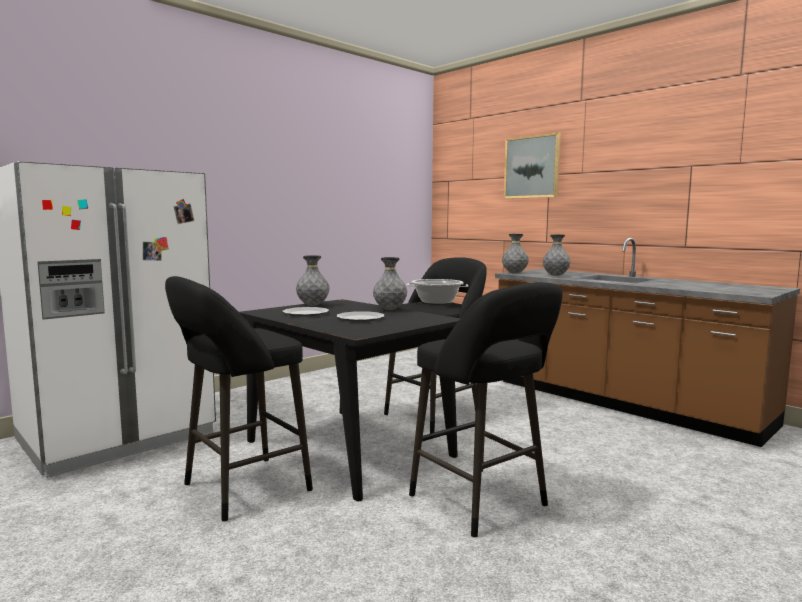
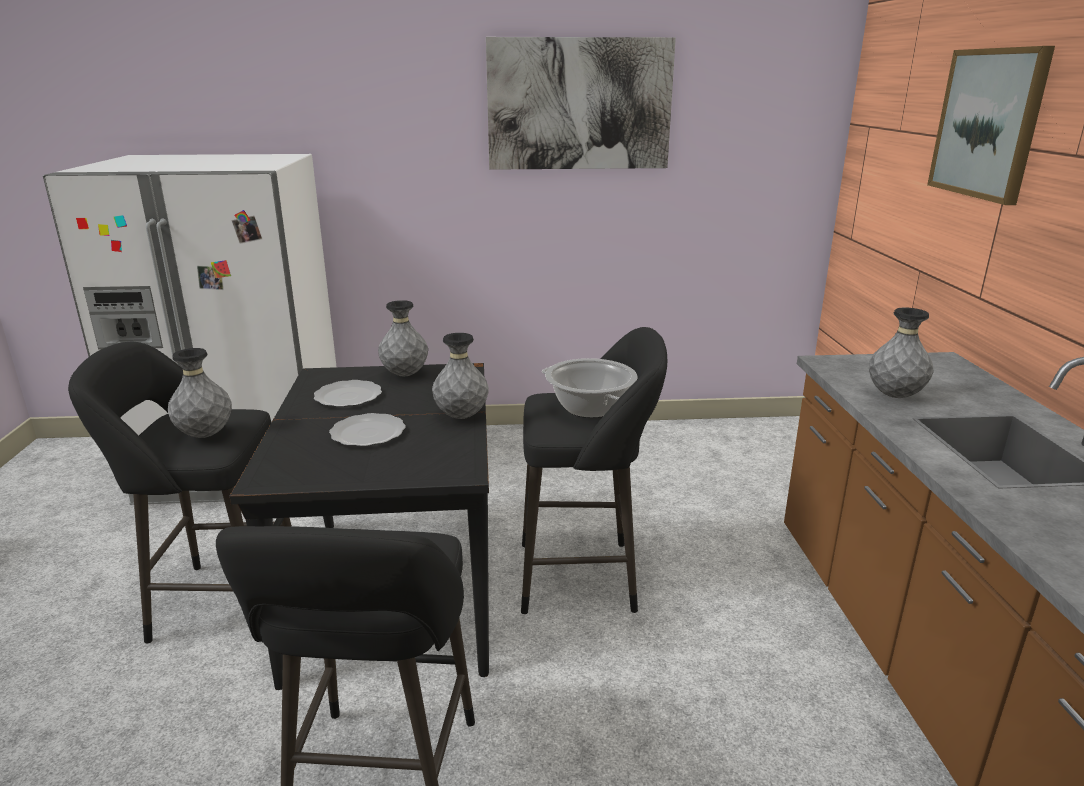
camera: 40 degrees right, 15 degrees up
grey vase [502,234,529,274] -> grey vase moved to [168,348,232,438]
none -> picture [486,37,676,170]

